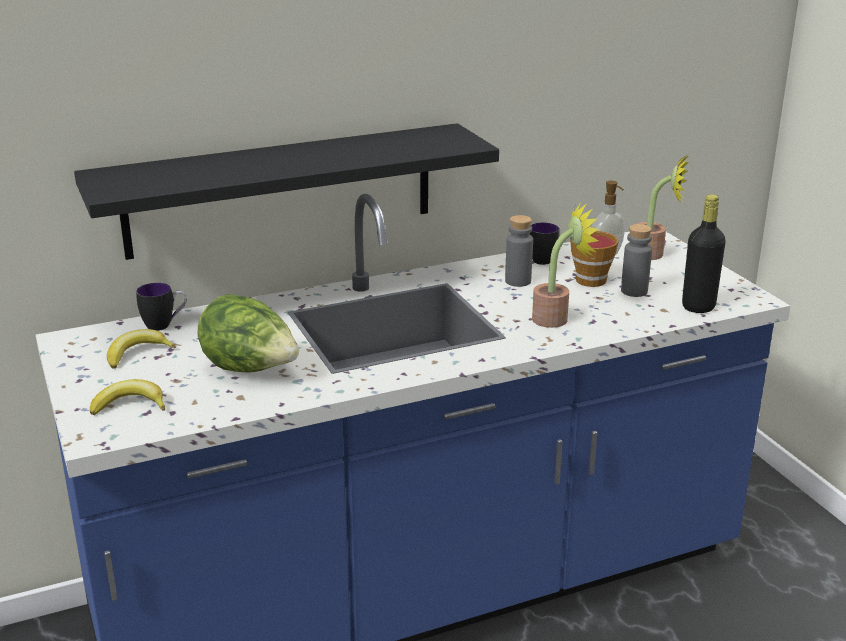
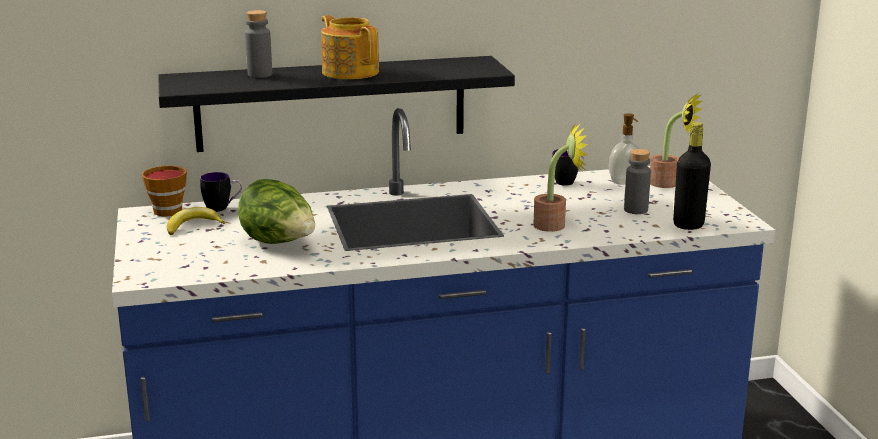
camera: 10 degrees right, 5 degrees down
banana [90,379,165,415] -> none
grey bottle [505,215,533,287] -> grey bottle moved to [245,10,272,78]
cup [570,231,618,287] -> cup moved to [142,166,187,216]
none -> teapot [321,15,379,79]

